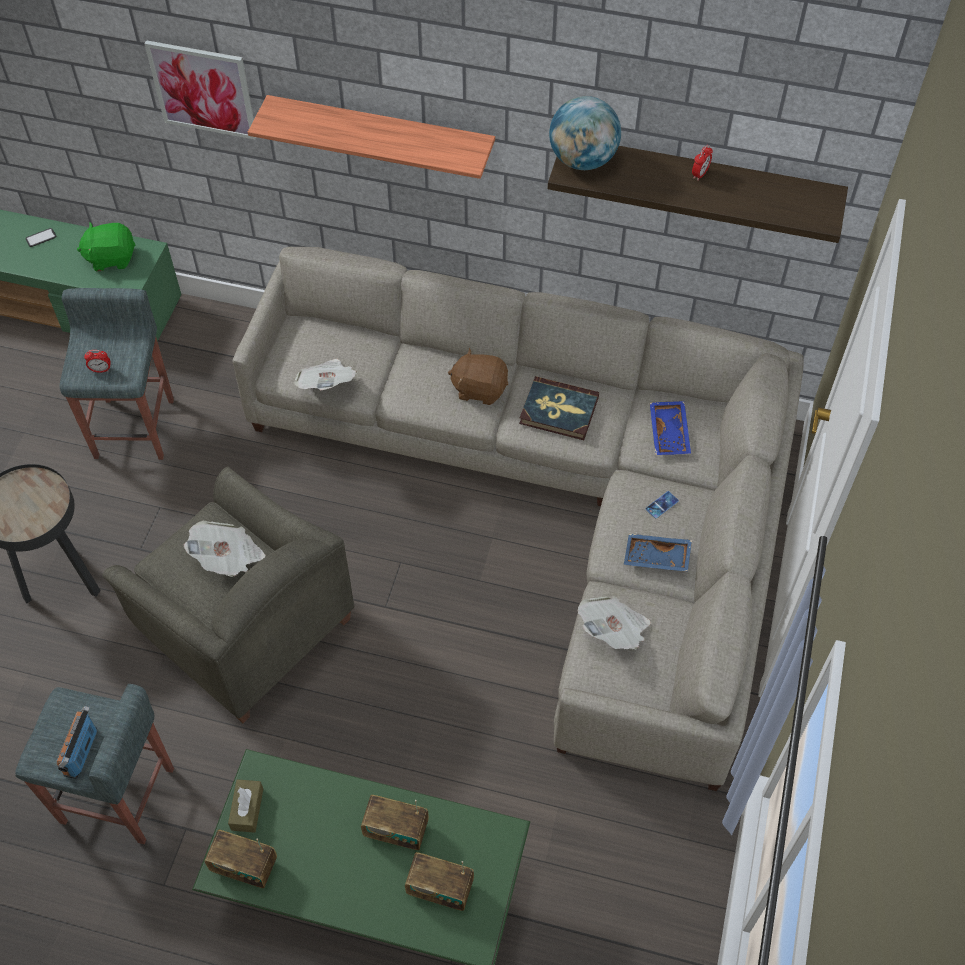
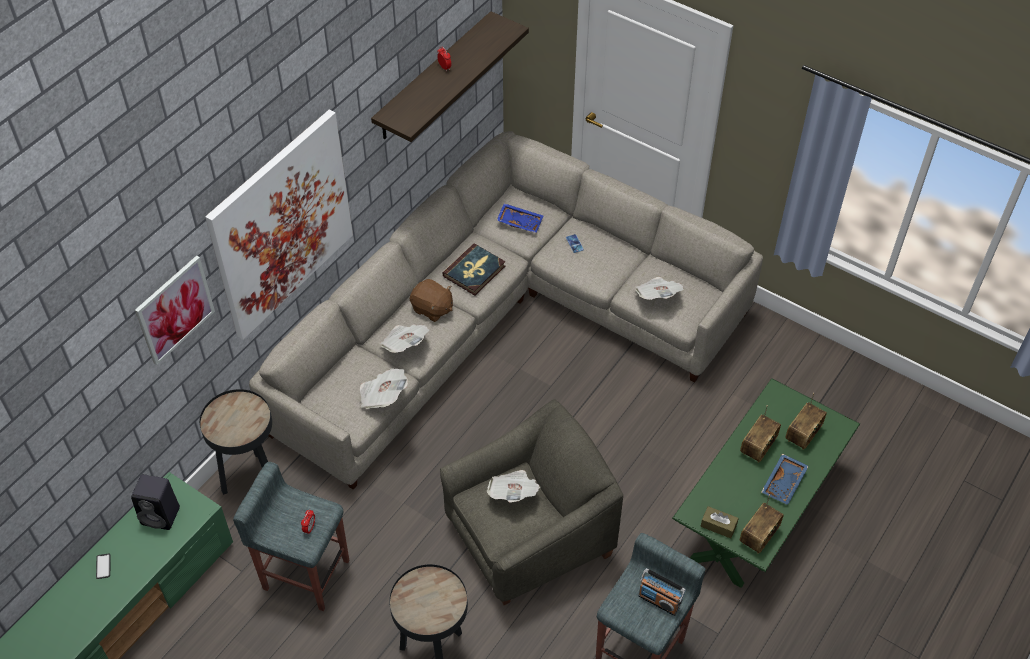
camera: 70 degrees left, 5 degrees down
green plush toy [77,222,135,271] -> black speaker [131,474,180,530]
shelf [248,95,495,179] -> picture [205,110,353,340]
brown plush toy [448,348,508,405] -> brown plush toy turned 90 degrees counterclockwise [410,279,453,322]
globe [549,96,621,170] -> none
blue tray [624,534,692,572] -> blue tray moved to [761,454,809,505]
none -> black side table [199,389,272,495]
none -> newspaper [380,324,429,353]

